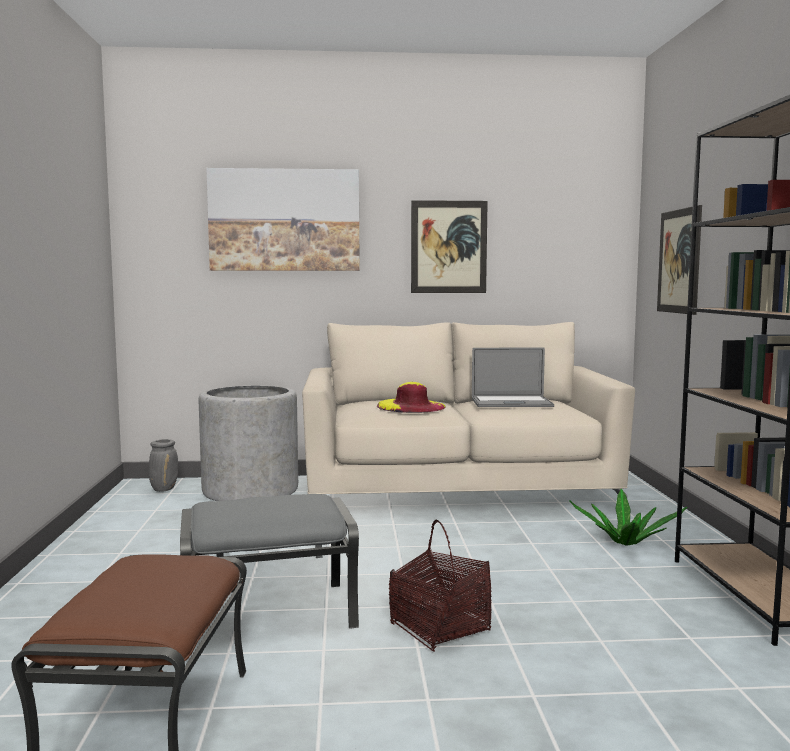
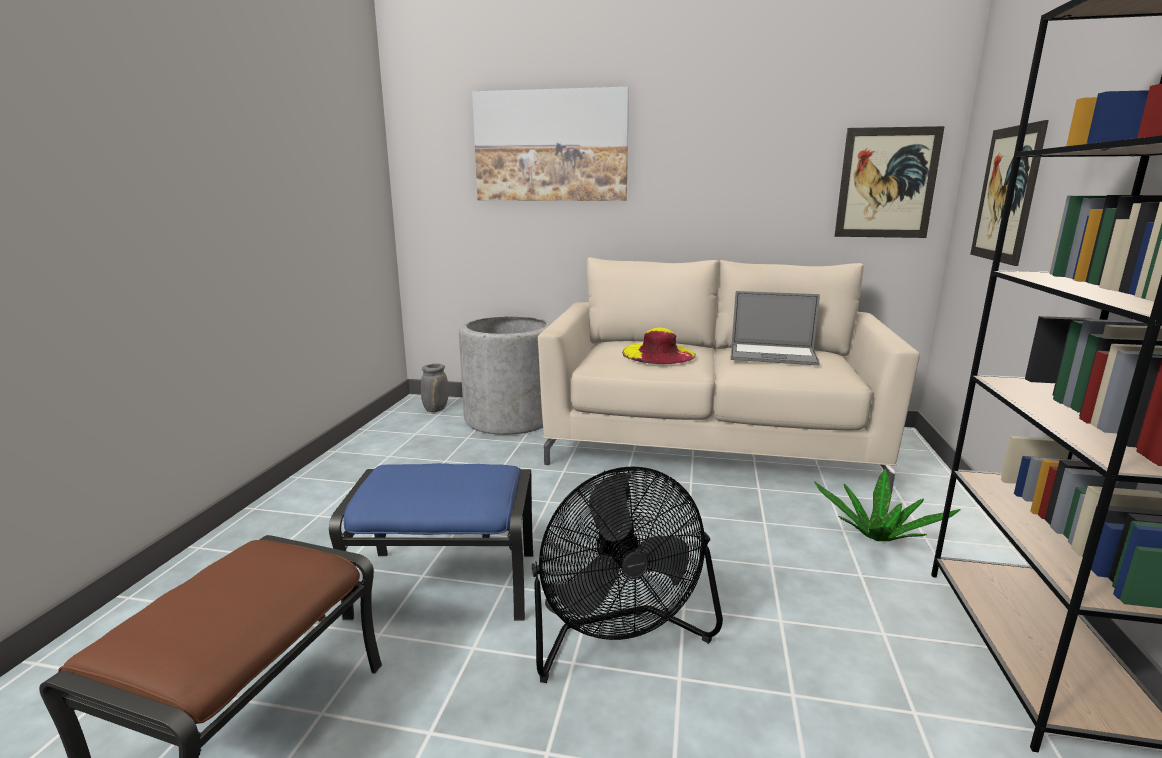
camera: 15 degrees right, 10 degrees up
grey ottoman [180,494,359,629] -> blue ottoman [329,463,533,621]
basket [389,520,492,652] -> black fan [532,467,723,683]
picture [411,200,488,293] -> picture moved to [835,126,945,238]

